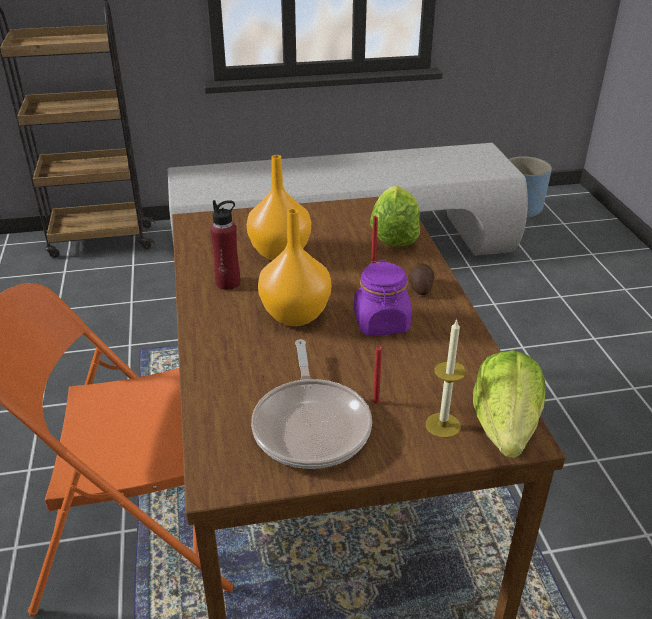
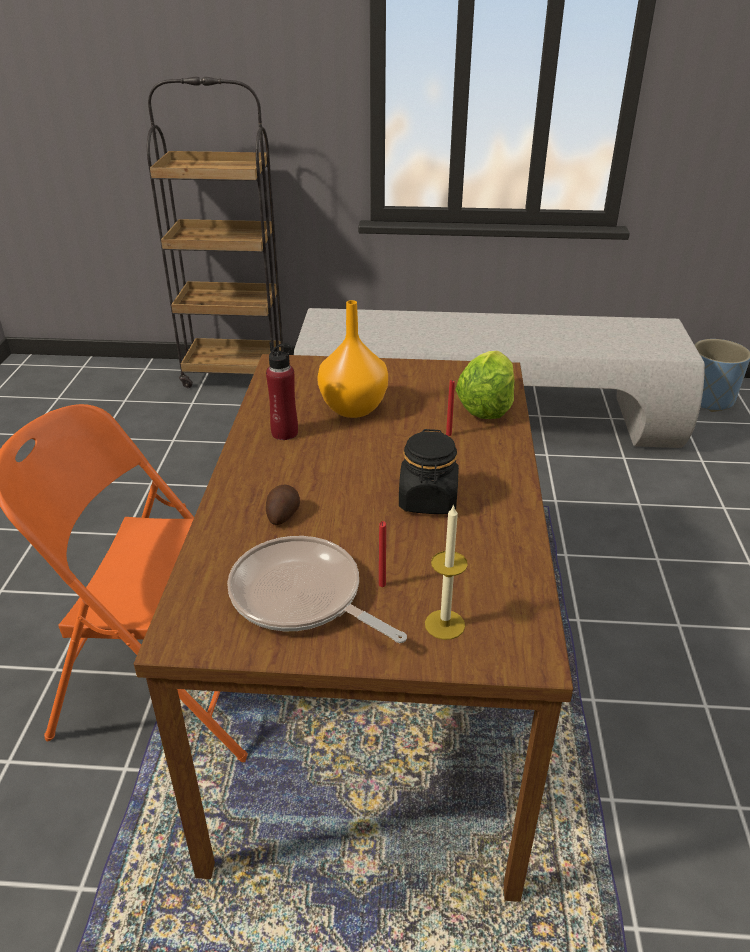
camera: 15 degrees right, 0 degrees up
frying pan [251,339,372,469] -> frying pan turned 120 degrees clockwise [227,536,407,643]
orange vase [258,209,331,326] -> none
purple jar [354,260,412,336] -> black jar [399,429,459,514]
potato [408,263,434,295] -> potato moved to [266,485,300,525]
lettuce [473,350,545,458] -> none

